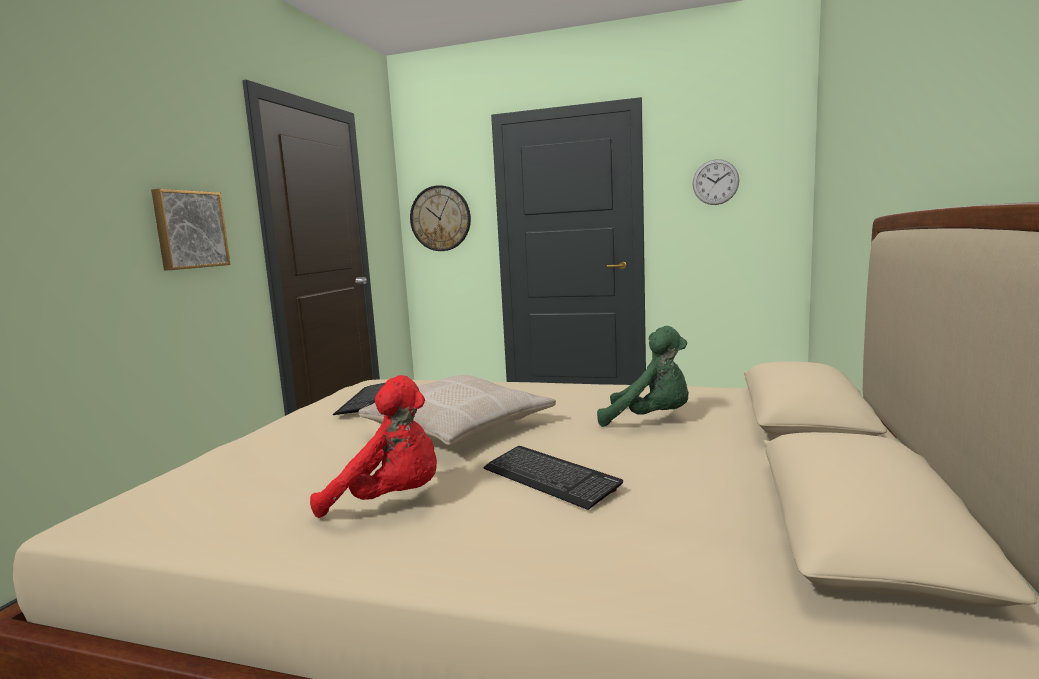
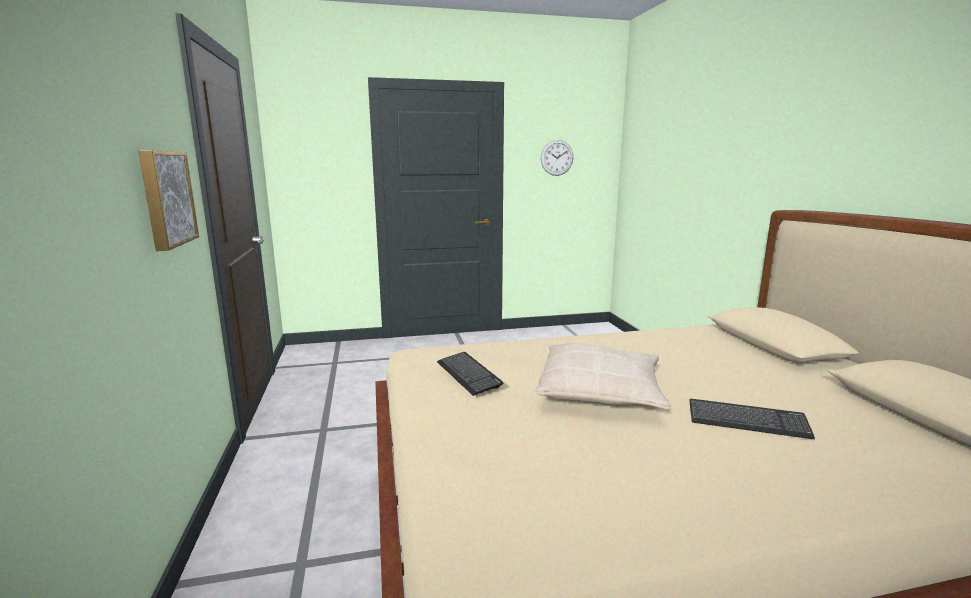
camera: 30 degrees left, 5 degrees up
red plush toy [310,375,437,518] -> none
wall clock [410,185,471,251] -> none
green plush toy [597,326,689,427] -> none

